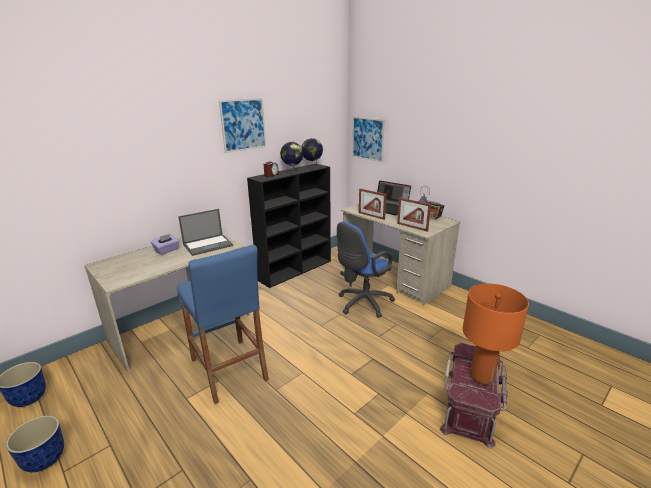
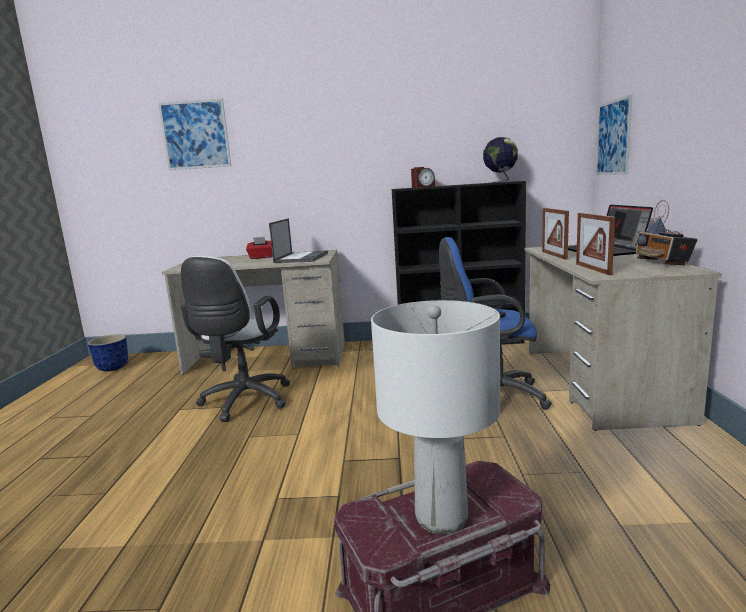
camera: 45 degrees right, 10 degrees down
planter [6,415,64,472] -> none
purple tissue box [151,234,179,255] -> red tissue box [246,237,272,259]
blue stool [177,245,269,404] -> white office chair [181,256,290,422]
laptop [178,209,233,256] -> laptop turned 90 degrees counterclockwise [269,218,328,263]
picture [219,98,266,153] -> picture moved to [158,99,231,170]
globe [280,142,304,174] -> none
orange table lamp [463,283,529,385] -> white table lamp [371,300,500,534]

